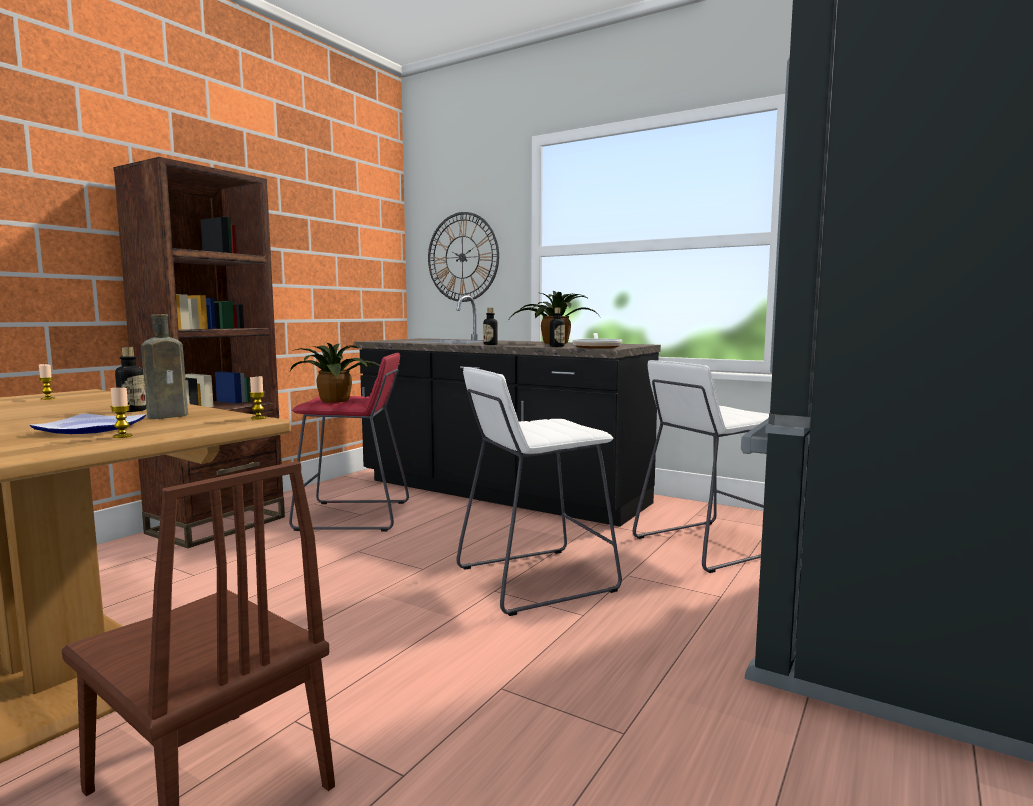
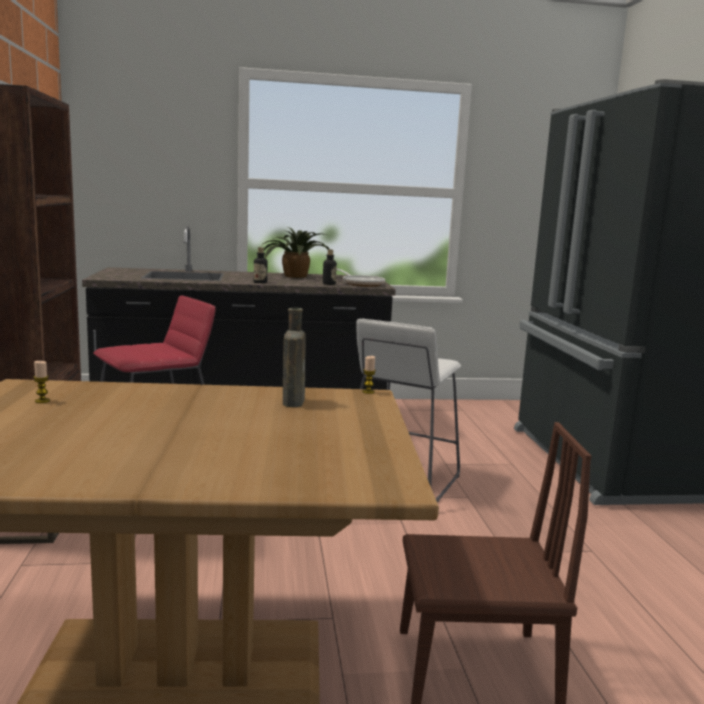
camera: 40 degrees left, 5 degrees up
plate [30,413,146,434] -> none
candle [110,386,133,438] -> none
bottle [115,347,146,412] -> none
potted plant [290,343,391,403] -> none
wall clock [428,212,499,302] -> none
white stool [633,360,769,573] -> none

